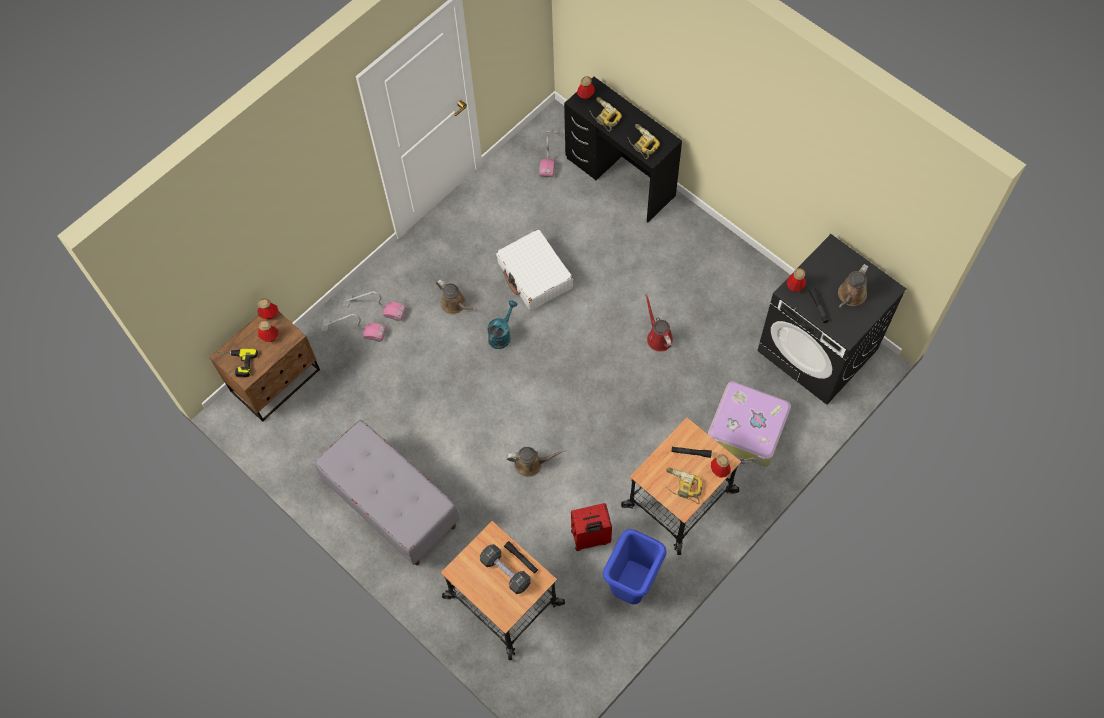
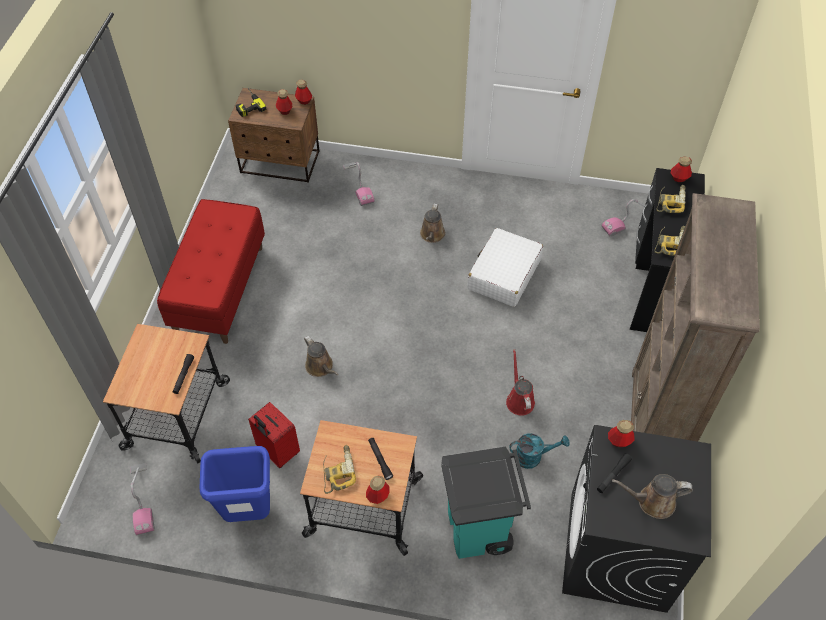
camera: 55 degrees right, 10 degrees down
grey bench [314,420,460,565] -> red bench [157,199,265,344]
vacuum cleaner [342,291,406,321] -> vacuum cleaner moved to [130,463,155,535]
black dumbbell [480,544,531,594] -> none
turquoise watering can [487,300,517,349] -> turquoise watering can moved to [509,433,570,469]
red watering can [645,294,673,352] -> red watering can turned 45 degrees counterclockwise [506,349,535,416]
suitcase [708,381,791,466] -> turquoise trash can [441,447,531,559]
none -> brown bookcase [631,193,760,442]

